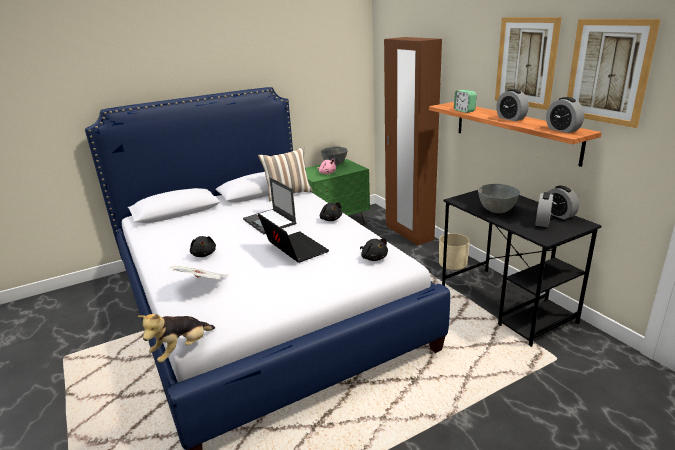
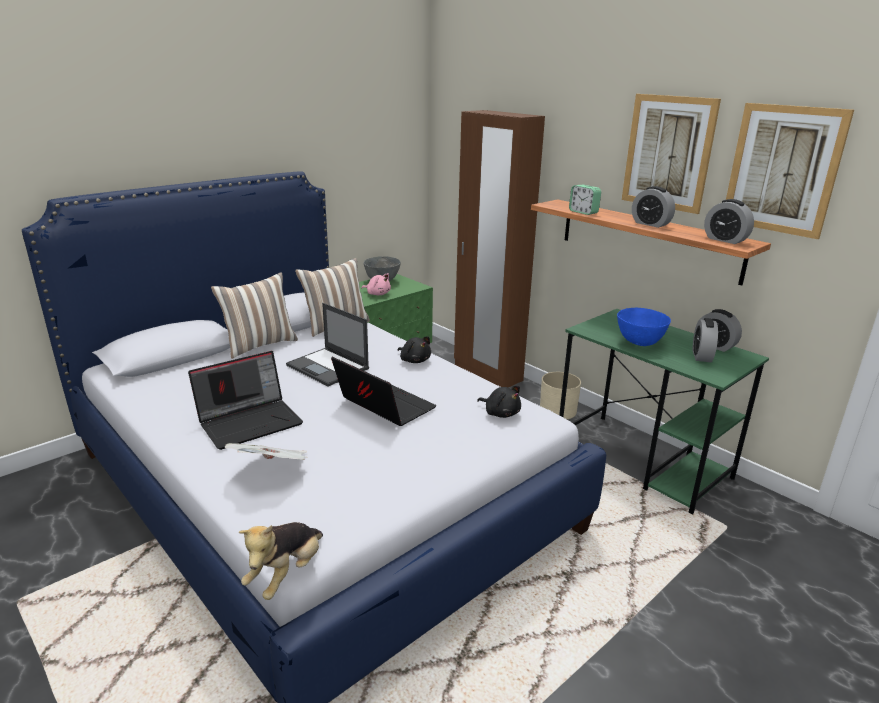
camera: 15 degrees left, 0 degrees up
black plush toy [190,236,216,257] -> laptop [188,351,303,450]
black desk [442,190,602,347] -> green desk [559,309,769,515]
grey bowl [478,184,520,213] -> blue bowl [617,308,671,346]
none -> pillow [211,272,298,359]

